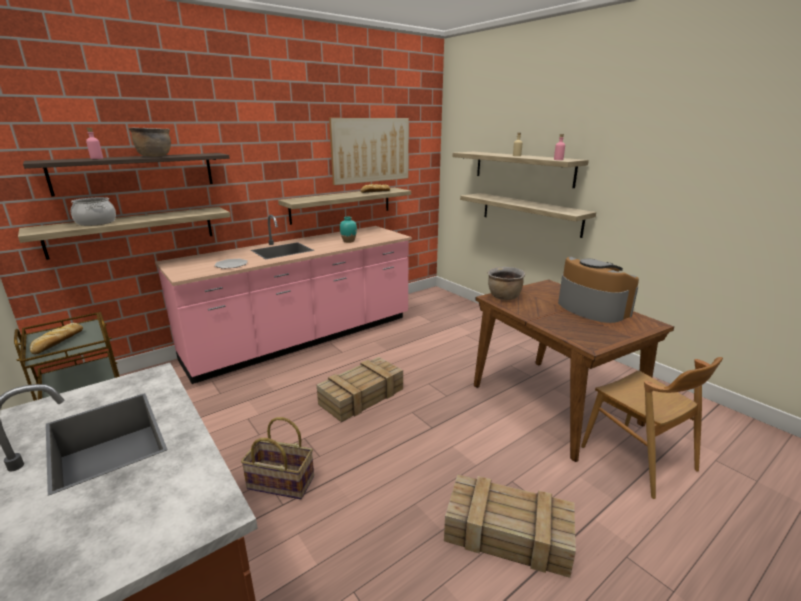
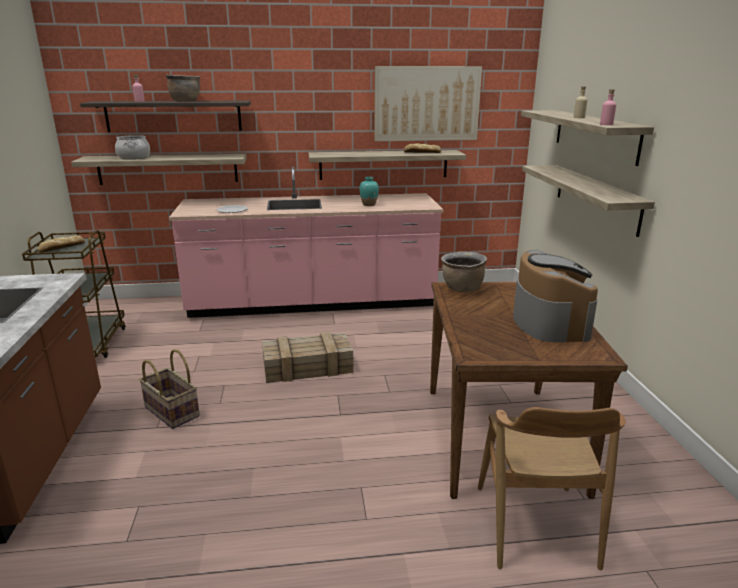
camera: 30 degrees right, 0 degrees up
crate [444,474,576,578] -> none

